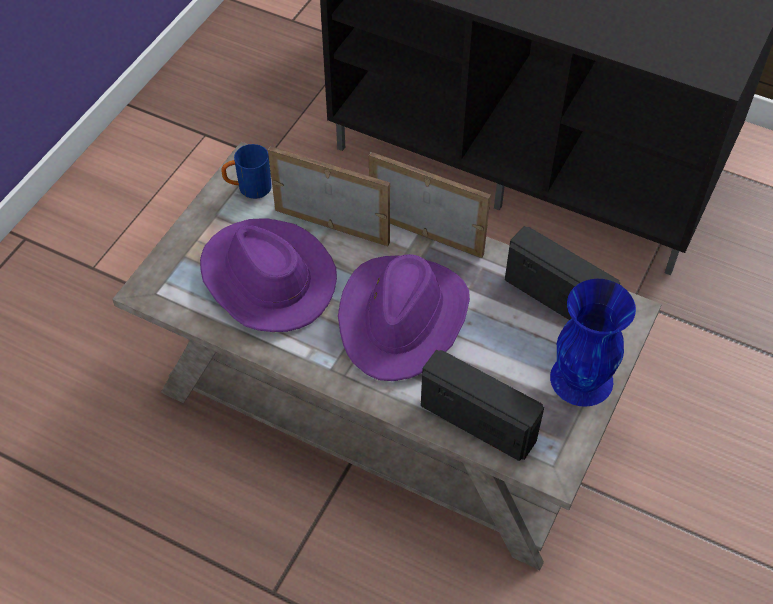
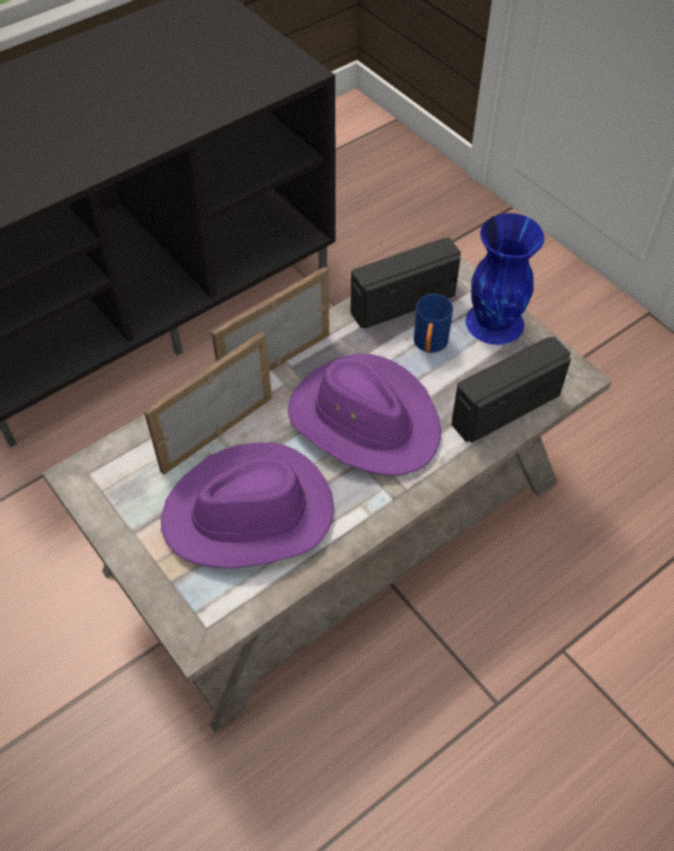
camera: 65 degrees left, 0 degrees up
blue mug [221,144,272,199] -> blue mug moved to [414,294,453,353]

